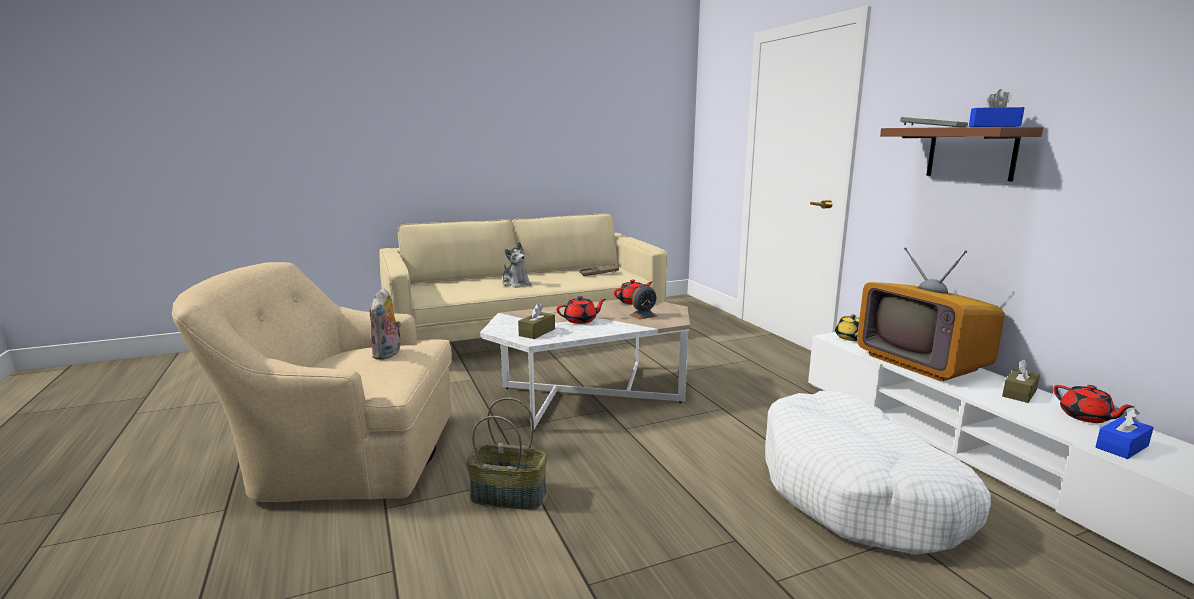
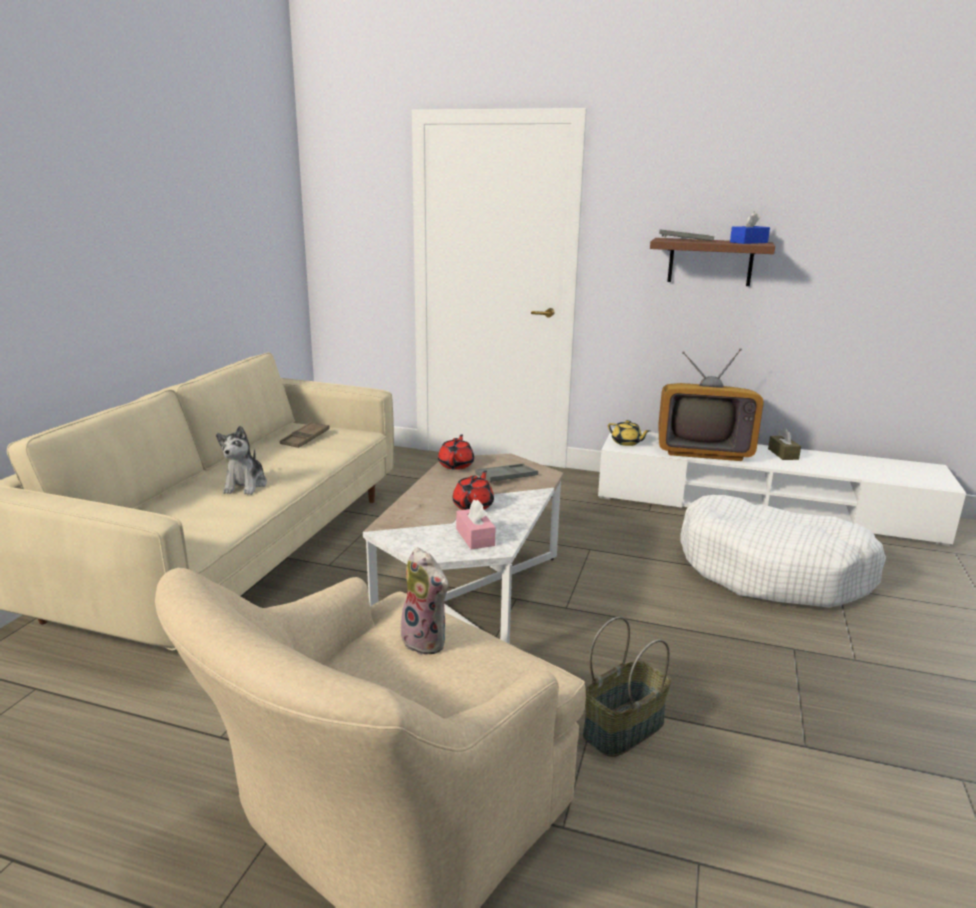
camera: 50 degrees left, 5 degrees up
plush toy [502,242,532,288] -> plush toy turned 90 degrees clockwise [216,425,267,495]
brown tissue box [518,303,555,339] -> pink tissue box [456,500,496,549]
alarm clock [630,284,657,320] -> grey tray [475,463,538,483]
red teapot [1053,385,1134,423] -> none
blue tissue box [1096,409,1154,459] -> none

